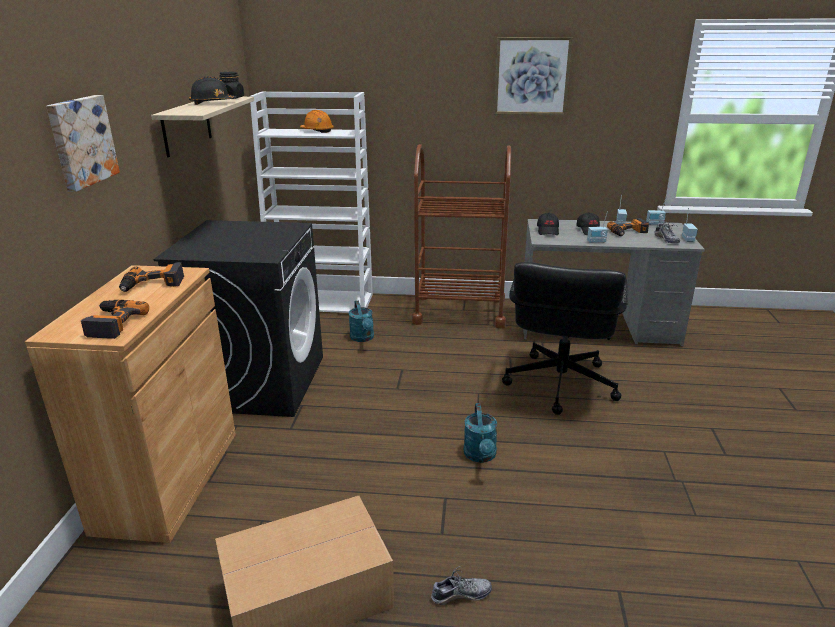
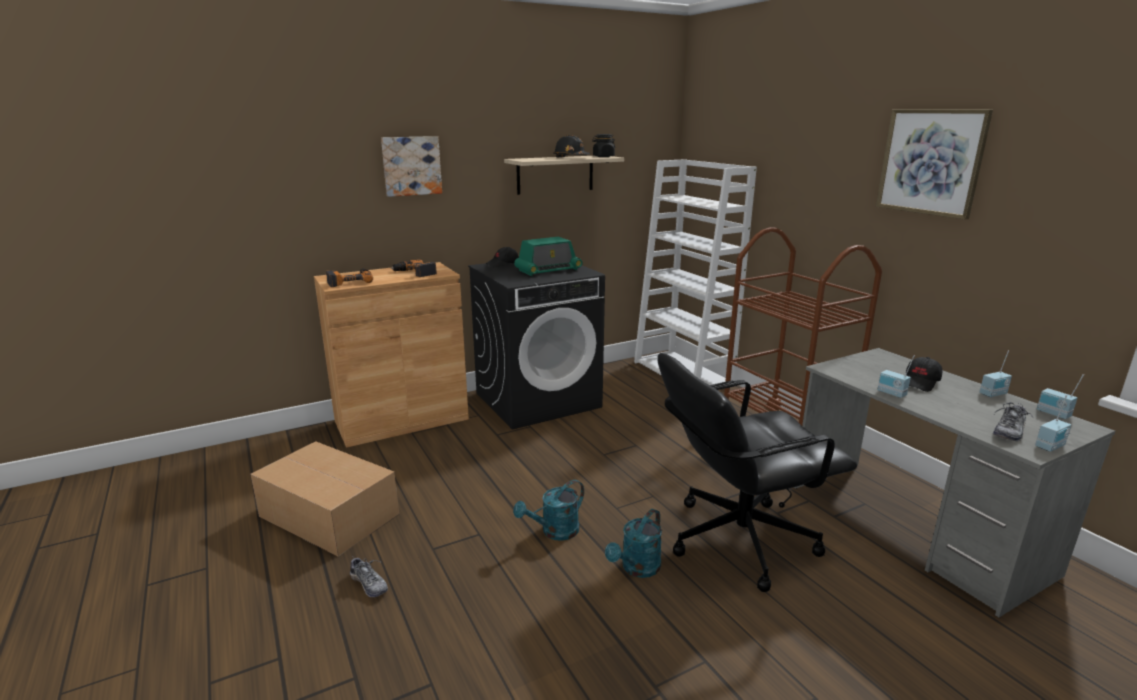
camera: 55 degrees right, 5 degrees down
orange hard hat [300,110,334,133] -> none
turquoise watering can [348,301,374,342] -> turquoise watering can moved to [605,509,662,578]
black cap [537,213,559,235] -> black cap moved to [486,247,519,268]
power drill [607,218,649,236] -> none
none -> radio [514,237,582,276]

